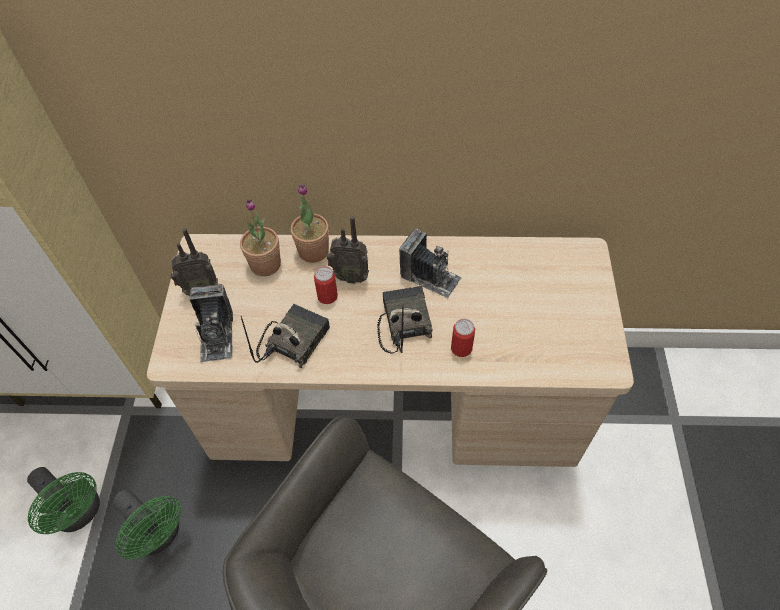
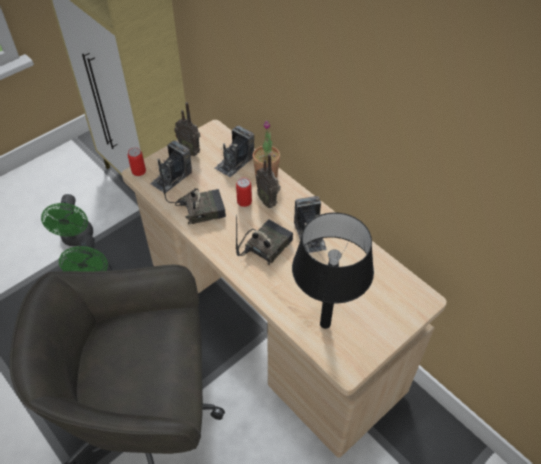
camera: 45 degrees right, 5 degrees down
potted plant [240,199,281,276] -> camera [214,125,254,177]
can [451,319,475,357] -> can moved to [128,148,146,176]
none -> black table lamp [292,212,374,329]

